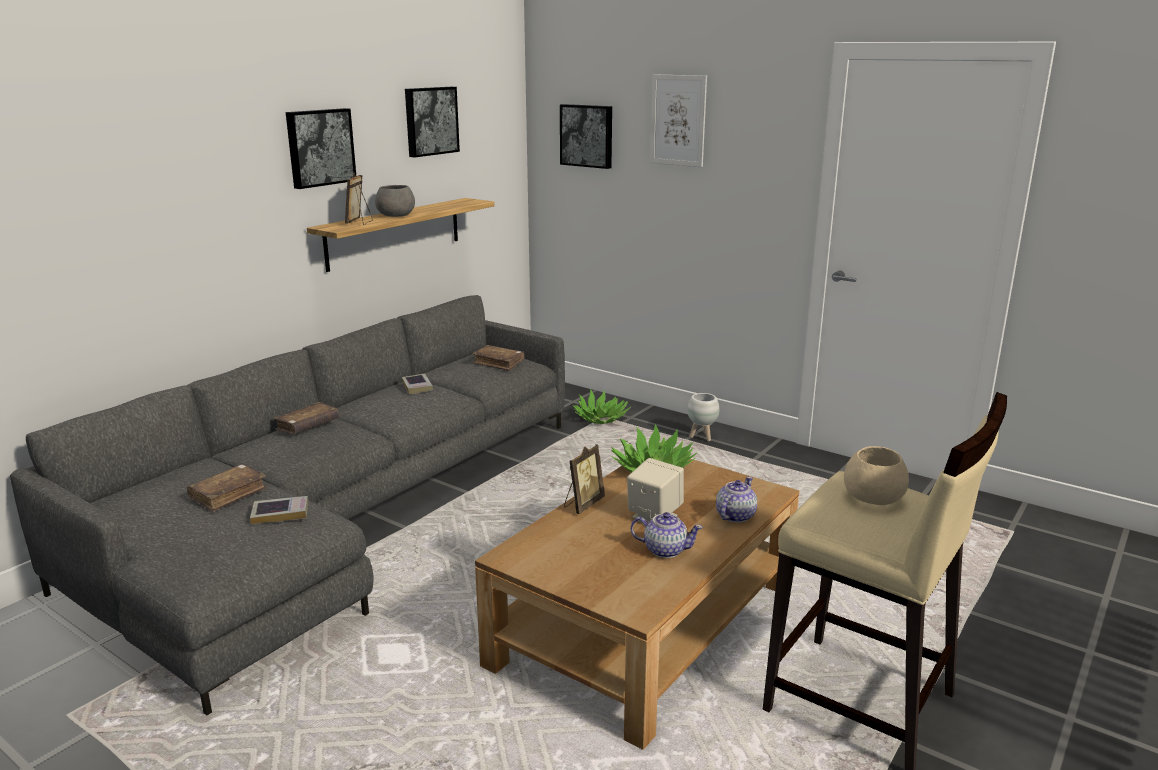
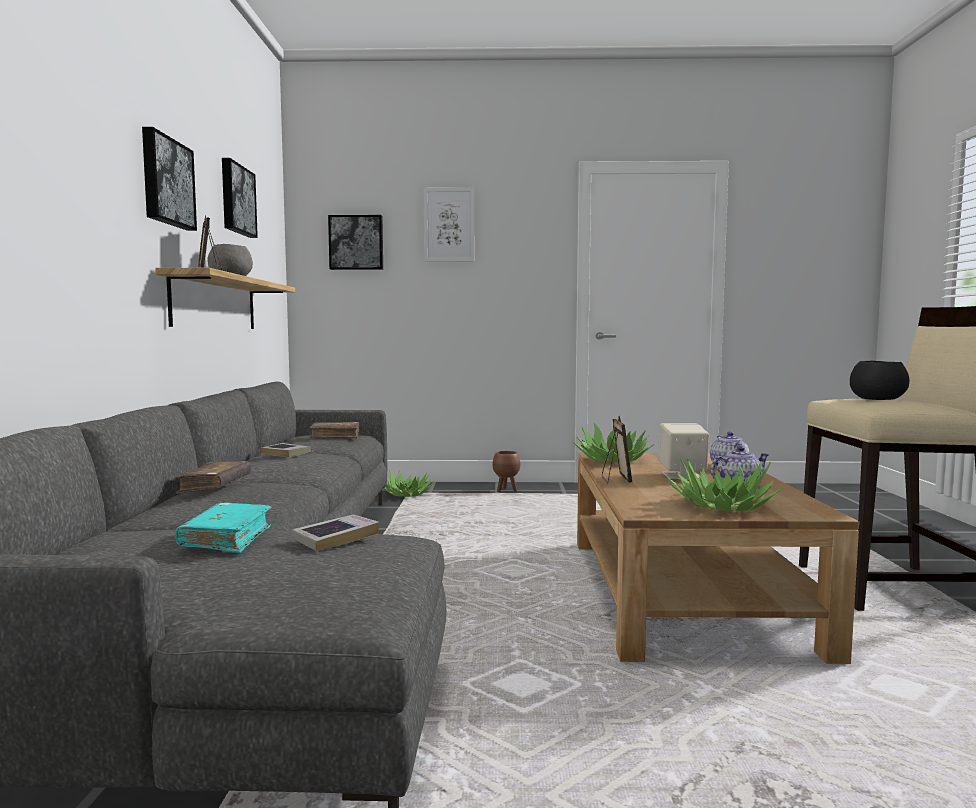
camera: 35 degrees left, 15 degrees down
brown book [187,464,267,512] -> turquoise book [175,503,271,553]
white planter [688,393,719,441] -> brown planter [493,451,520,492]
beige bowl [844,446,909,505] -> black bowl [850,361,909,400]
none -> potted plant [667,458,784,511]

